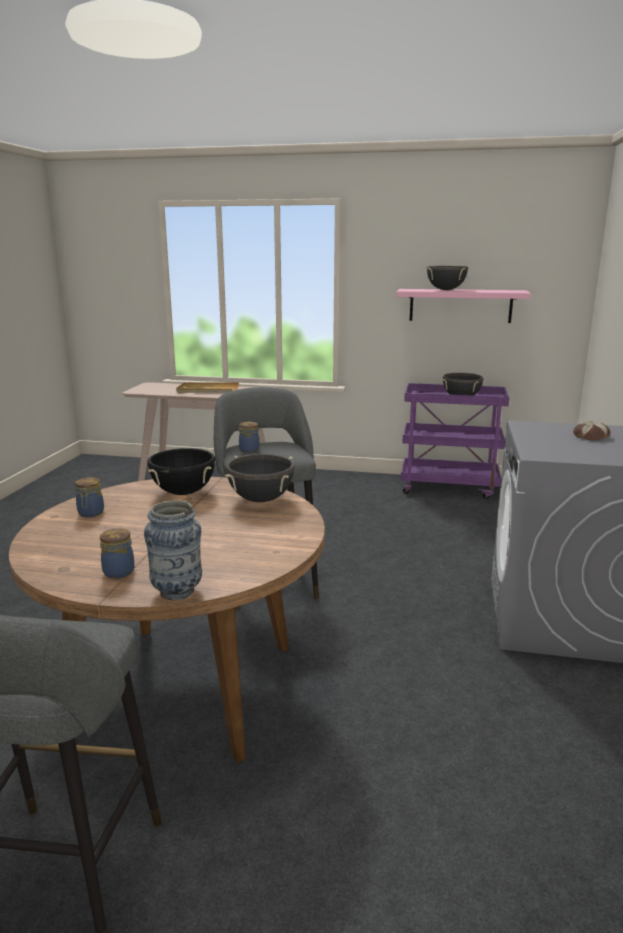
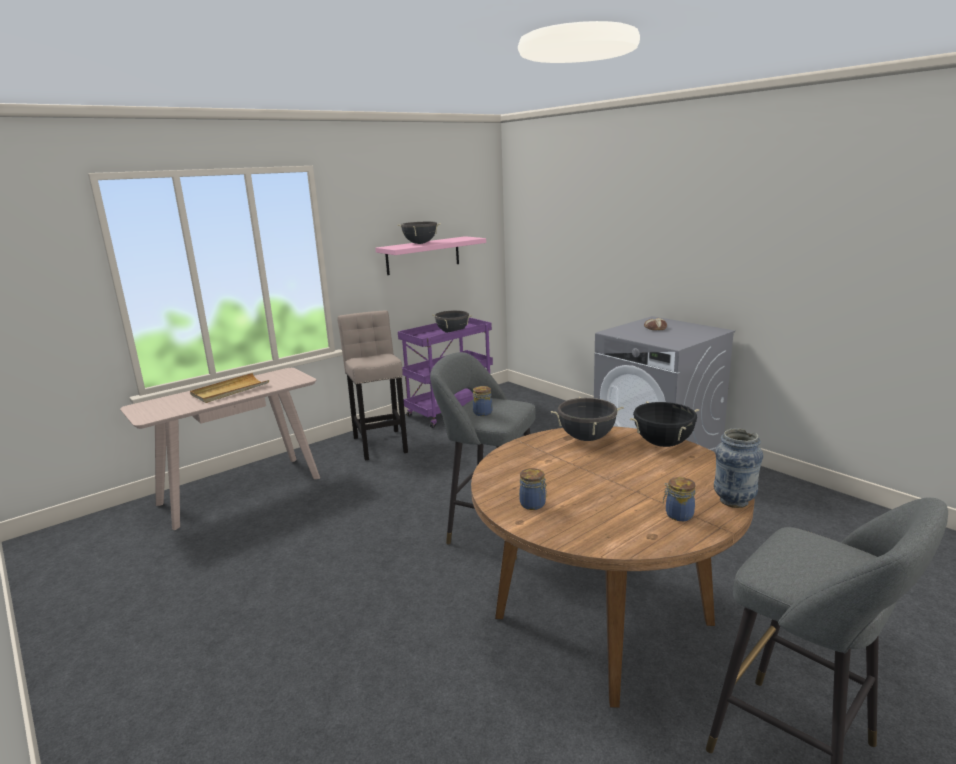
camera: 50 degrees left, 0 degrees up
black cooking pot [148,448,215,495] -> black cooking pot moved to [630,401,699,447]
none -> beige stool [337,310,408,461]

